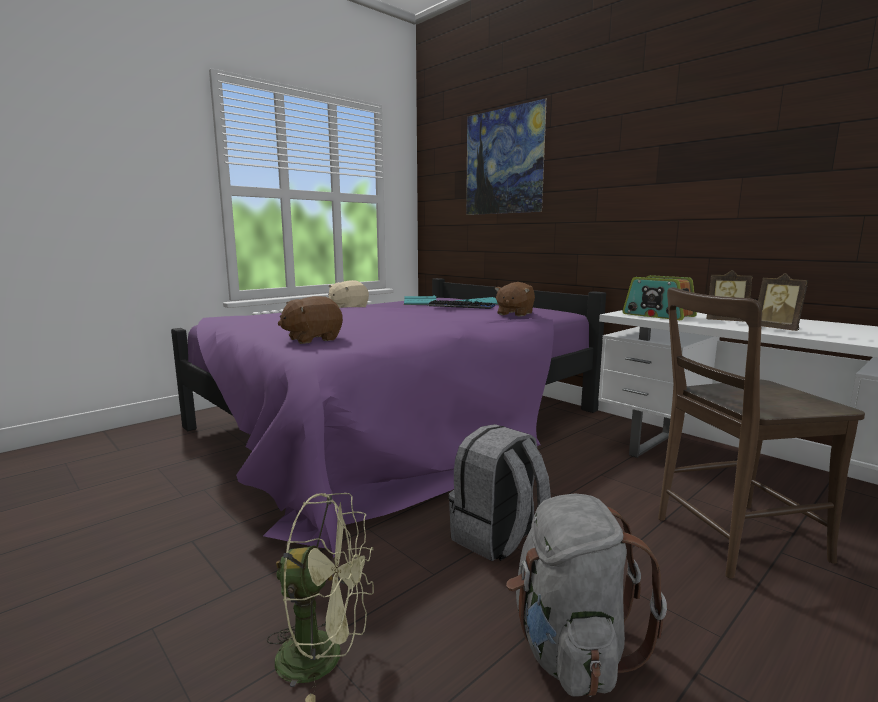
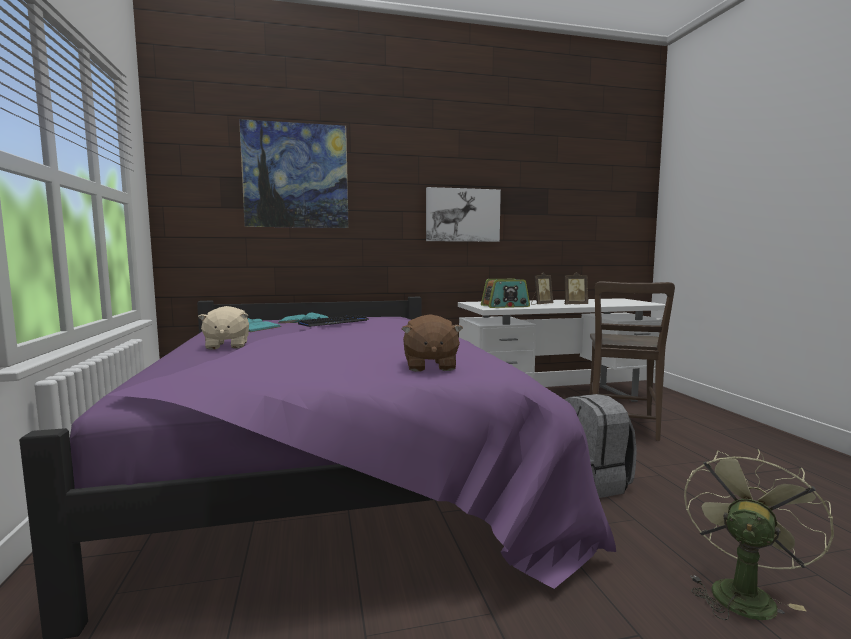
camera: 60 degrees left, 5 degrees down
brown plush toy [494,282,535,317] -> none
grey backpack [506,493,667,697] -> none
none -> picture [426,187,501,242]

